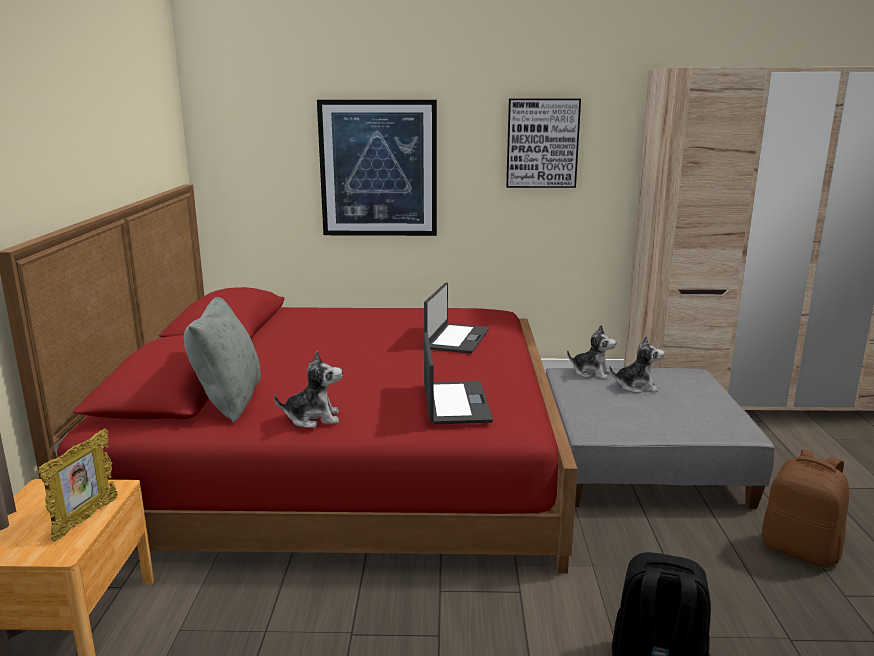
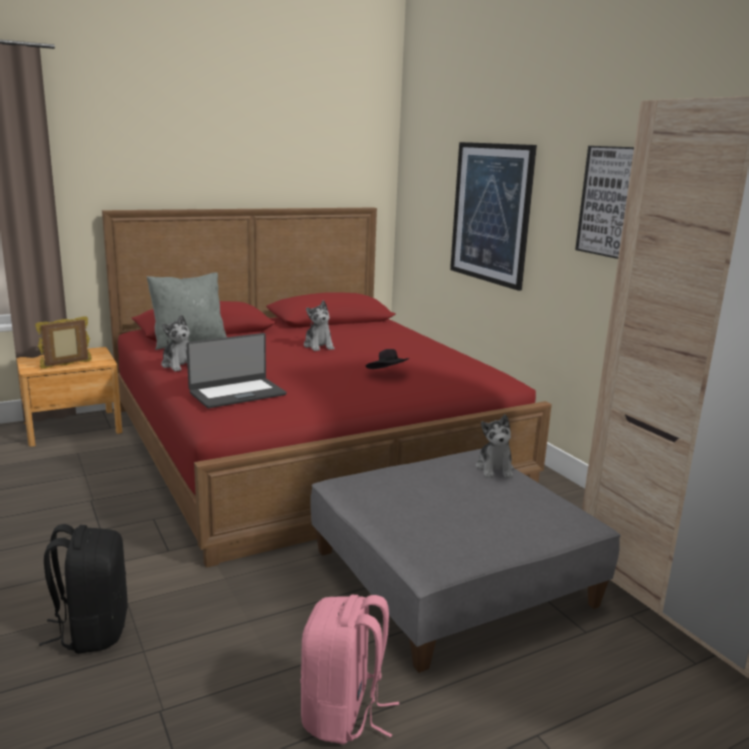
camera: 60 degrees right, 0 degrees up
picture frame [38,429,118,542] -> picture frame turned 150 degrees clockwise [35,317,92,369]
laptop [424,282,489,354] -> black hat [366,349,410,369]
plush toy [609,336,665,393] -> plush toy moved to [304,300,334,351]
brown backpack [762,449,849,568] -> pink backpack [300,595,399,744]

